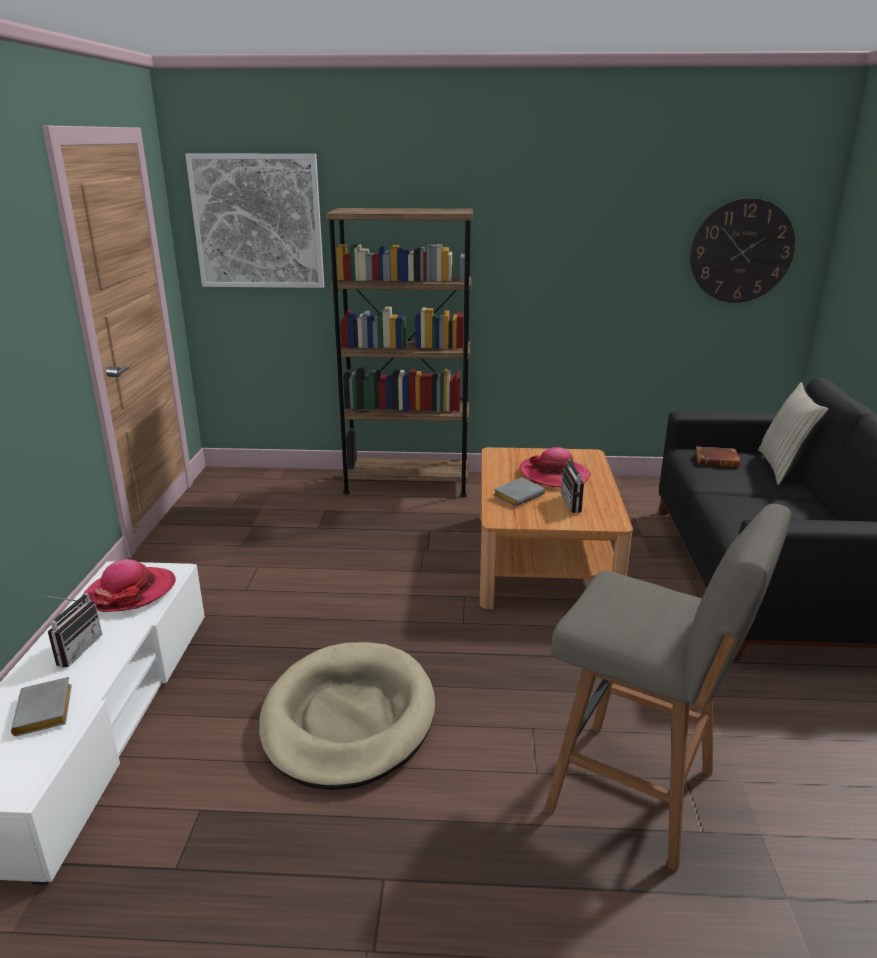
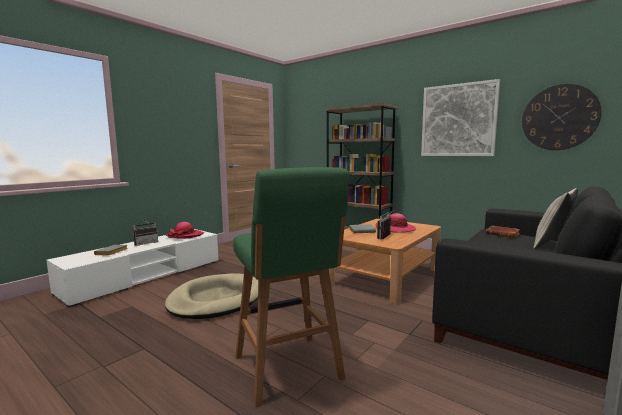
camera: 35 degrees right, 15 degrees down
picture [185,154,324,288] -> picture moved to [421,79,500,156]
grey stool [544,504,791,871] -> green stool [233,167,349,407]

